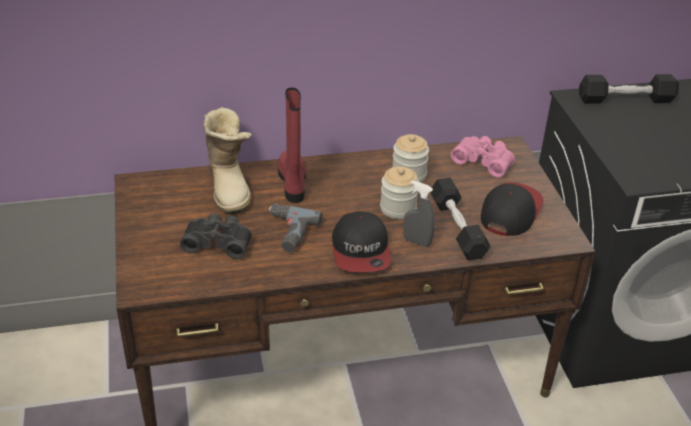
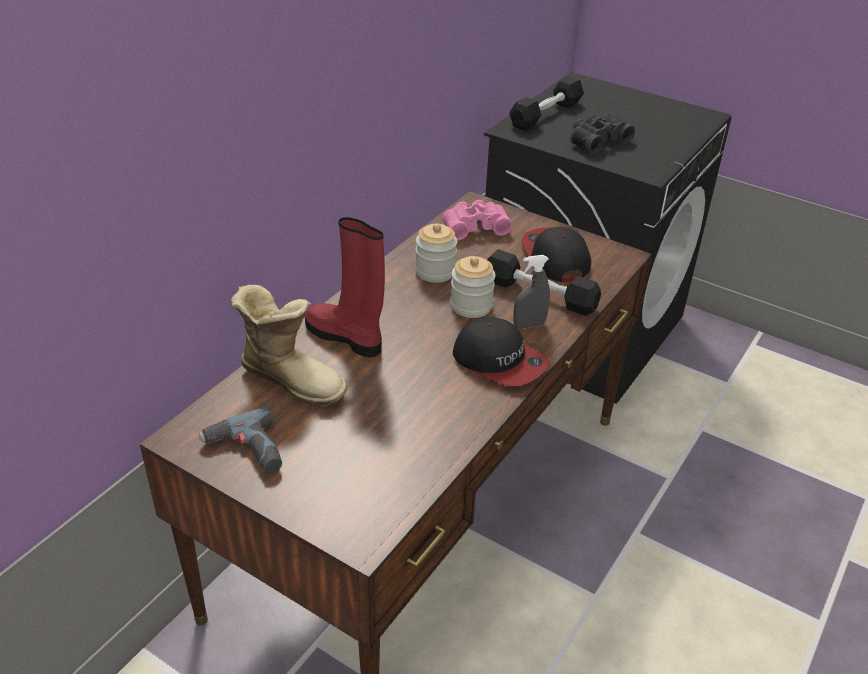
camera: 45 degrees left, 0 degrees up
black binoculars [180,214,252,259] -> black binoculars moved to [570,114,635,155]
power drill [269,204,322,252] -> power drill moved to [198,406,282,473]

